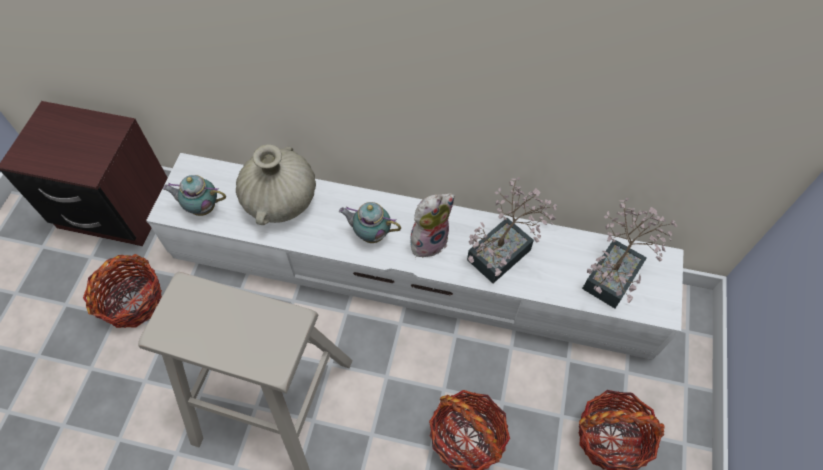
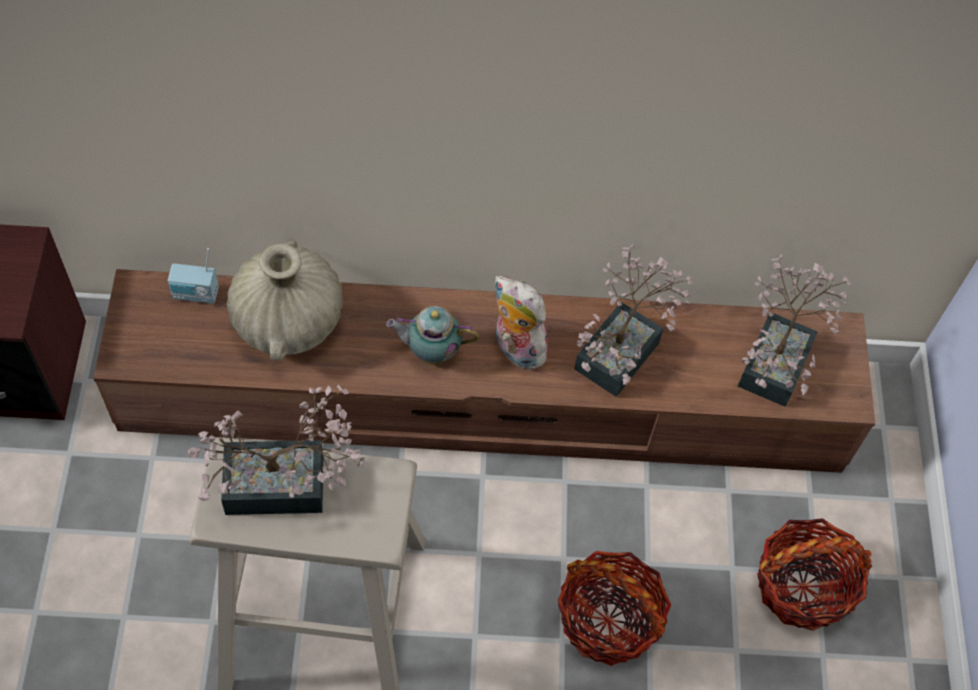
camera: 15 degrees left, 0 degrees up
basket [83,254,162,328] -> none
white tv stand [146,153,684,360] -> brown tv stand [93,269,875,473]
teapot [163,175,226,216] -> none
plush toy [410,193,455,257] -> plush toy turned 90 degrees counterclockwise [494,276,552,370]
none -> radio [168,248,219,304]
none -> potted plant [188,384,365,515]

